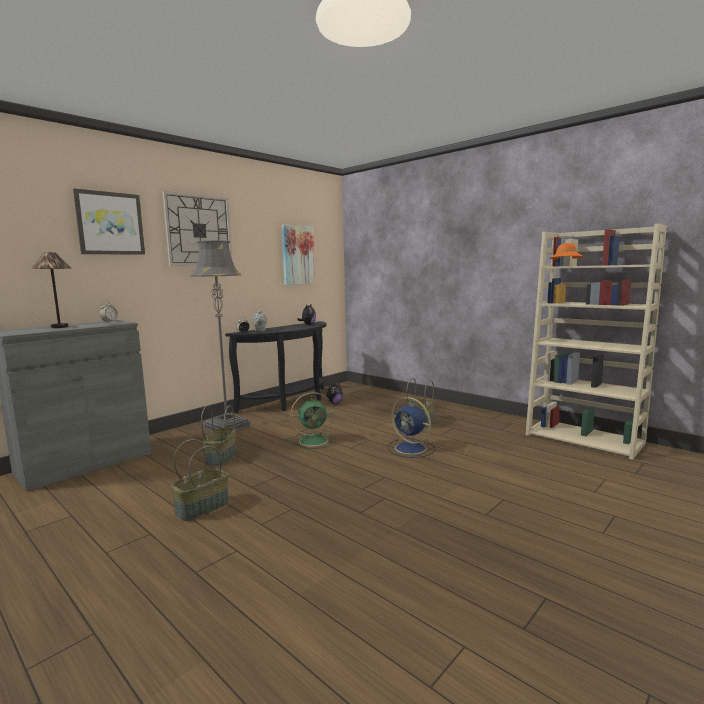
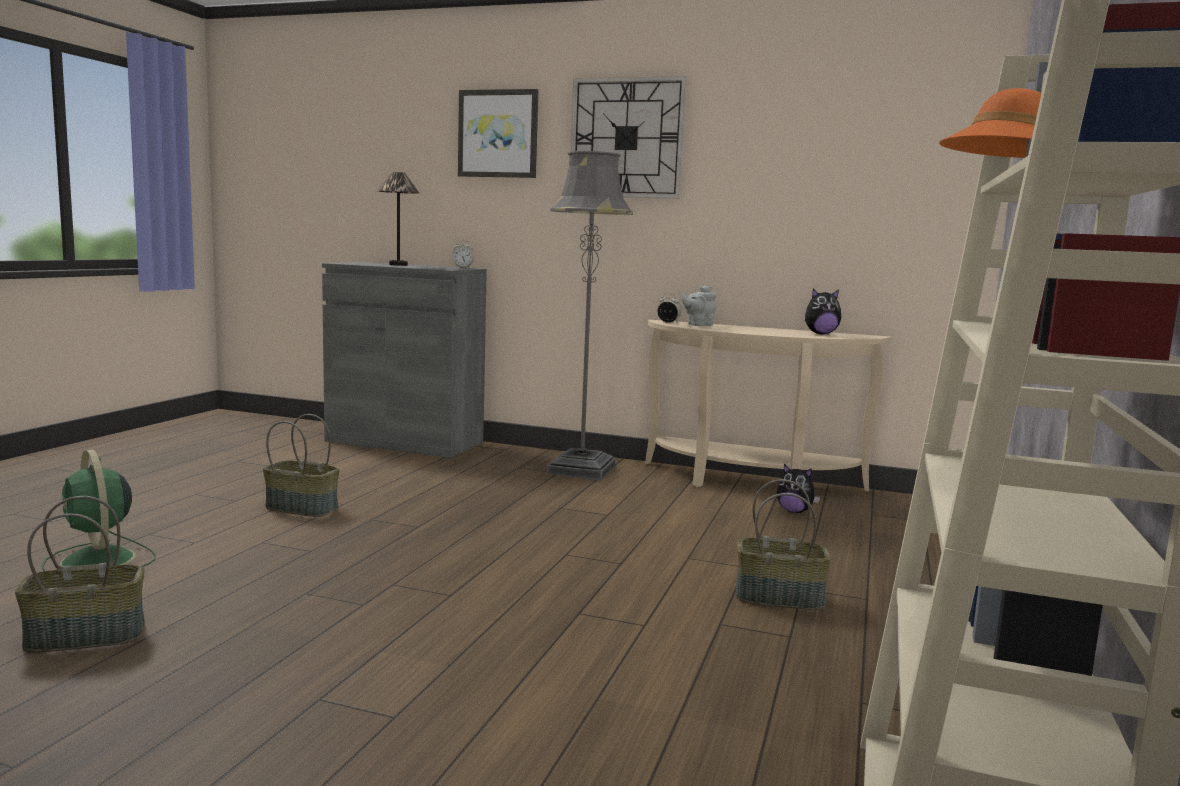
camera: 65 degrees right, 0 degrees up
basket [201,405,237,466] -> basket moved to [15,496,145,653]
black console table [225,321,327,413] -> beige console table [645,320,891,491]
picture [282,225,315,285] -> none
green fan [290,392,336,449] -> green fan moved to [42,450,156,571]
blue fan [387,397,436,458] -> none

